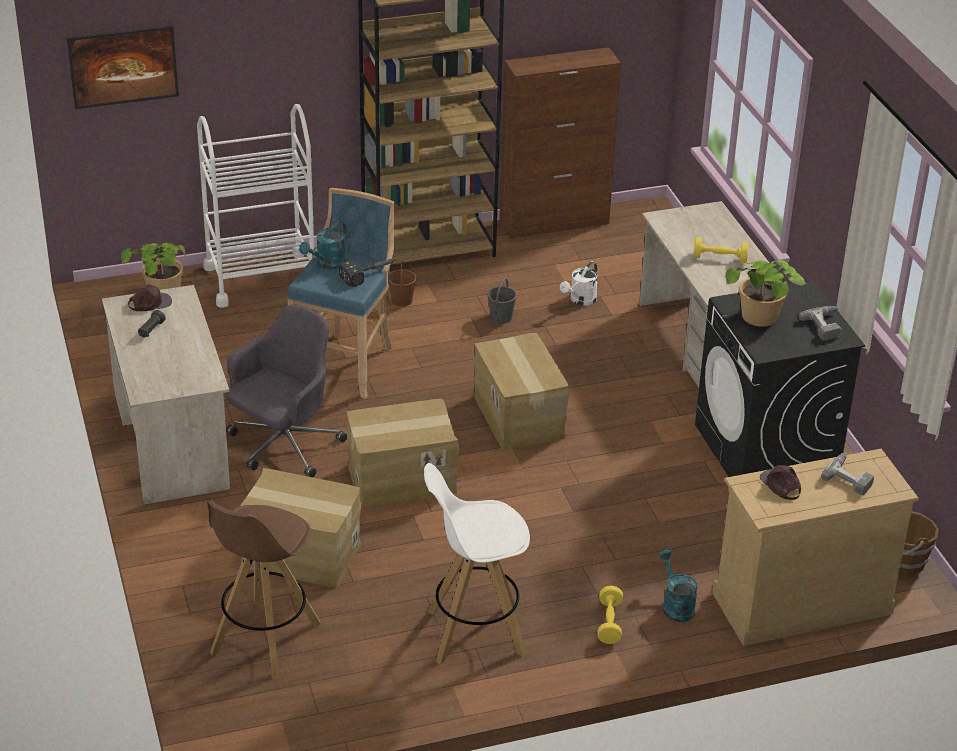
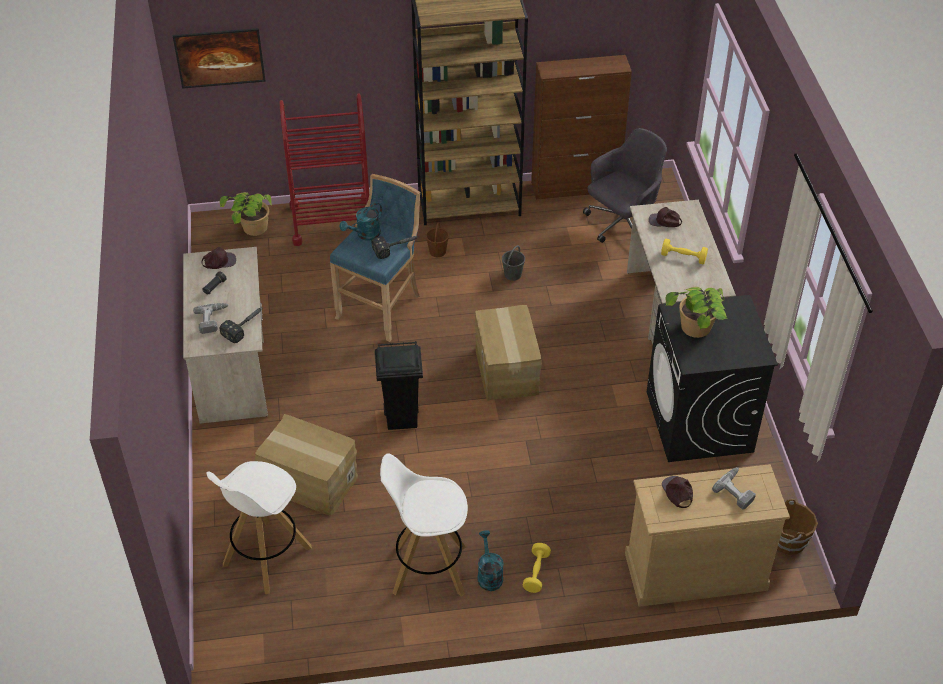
camera: 10 degrees right, 10 degrees up
white cart [197,104,314,307] -> red cart [279,93,369,246]
brown stool [207,500,321,679] -> white stool [206,461,312,594]
grey office chair [225,305,347,477] -> grey office chair moved to [583,128,667,243]
cardboard box [346,399,460,507] -> black trash can [375,342,423,430]
white watering can [560,261,598,306] -> none
turquoise watering can [658,550,698,622] -> turquoise watering can moved to [477,530,504,591]
power drill [799,306,842,341] -> power drill moved to [193,303,228,334]
none -> hammer [219,307,262,343]
none -> brown cap [649,207,682,227]

